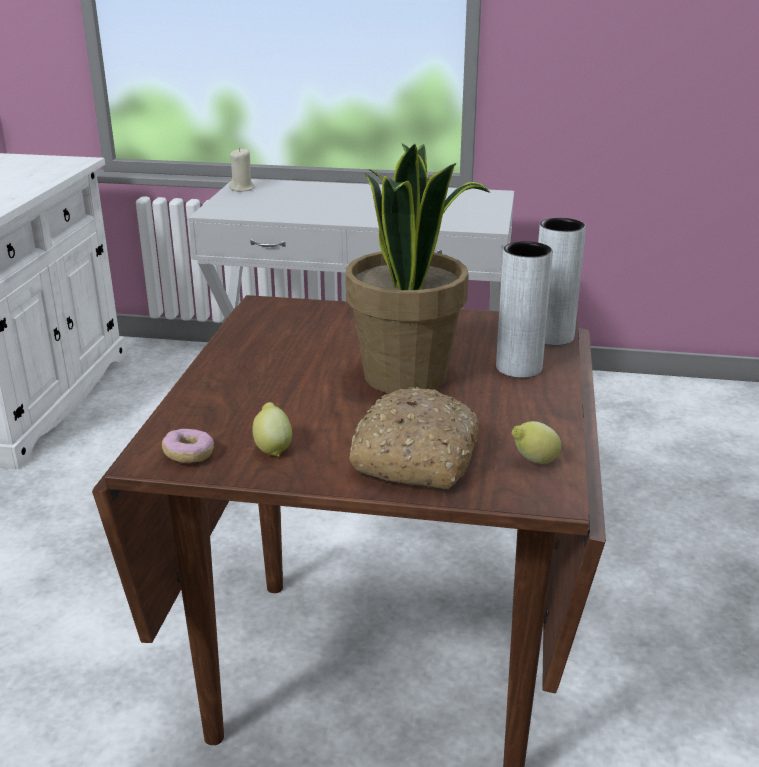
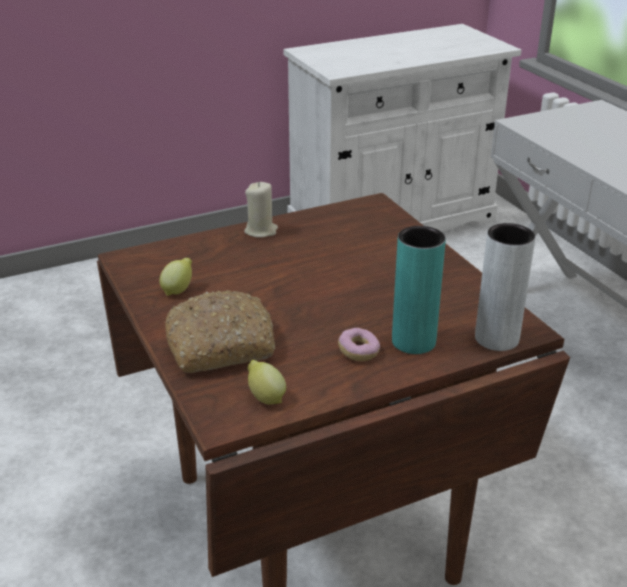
camera: 55 degrees right, 5 degrees up
donut [162,429,214,463] -> donut moved to [338,328,380,361]
beige candle [229,148,255,192] -> beige candle moved to [244,182,278,238]
potted plant [346,143,490,394] -> none
grey vase [496,241,553,378] -> turquoise vase [392,226,446,354]

